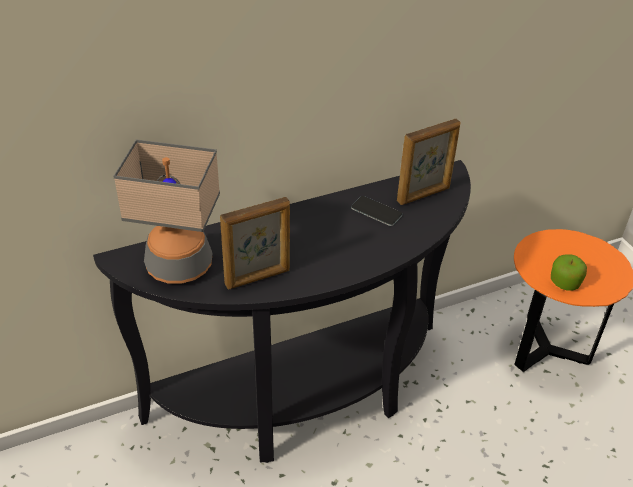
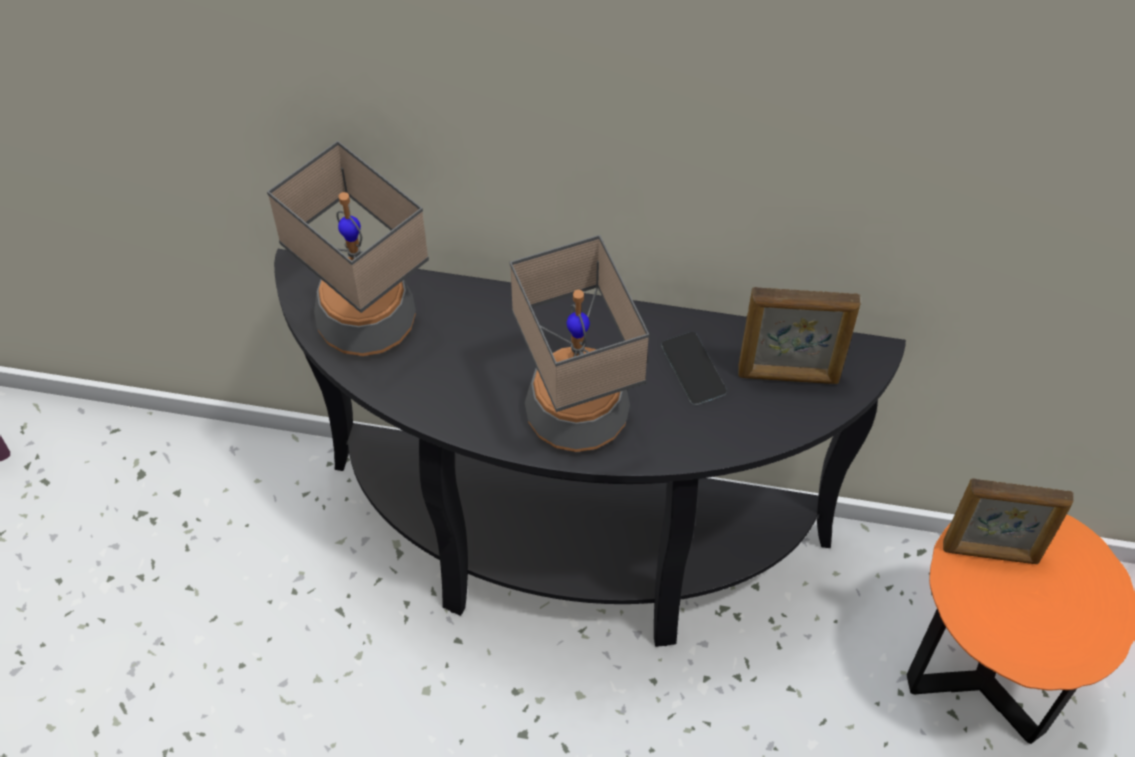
camera: 35 degrees right, 15 degrees up
picture frame [220,197,290,289] -> picture frame moved to [943,479,1074,564]
apple [551,254,587,291] -> none
none -> table lamp [510,235,649,452]

